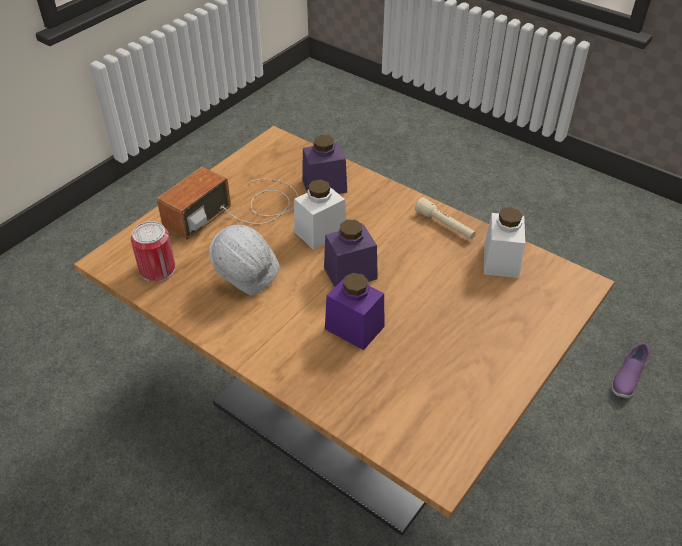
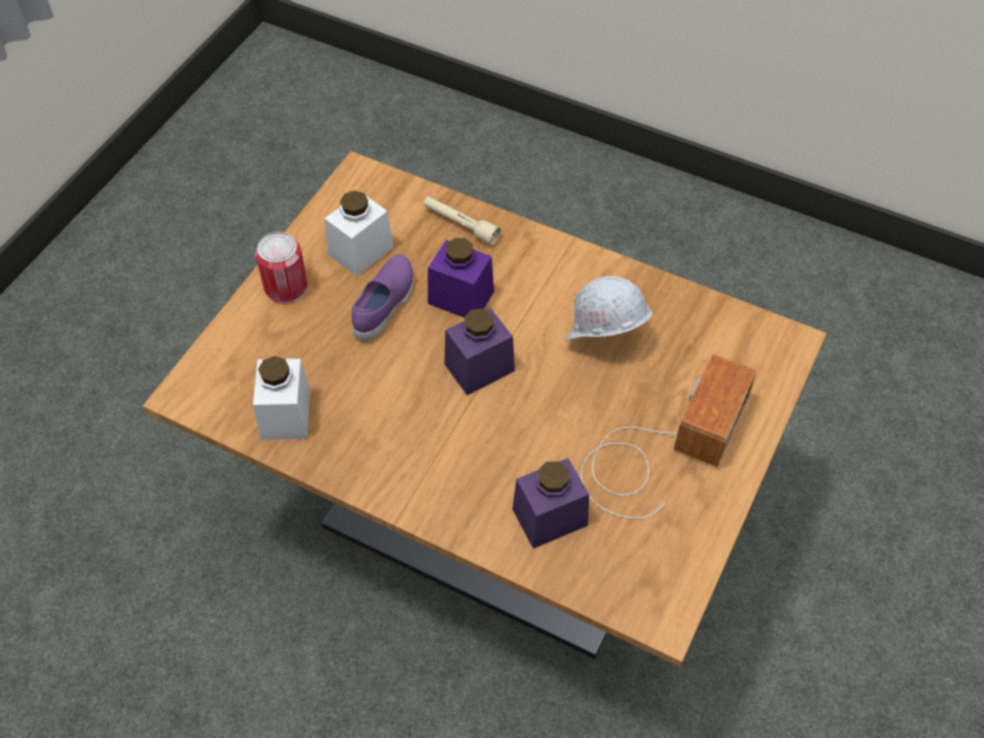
camera: 170 degrees right, 10 degrees up
can [131,221,175,282] -> can moved to [255,232,308,304]
white jar [294,179,346,250] -> white jar moved to [324,191,394,277]
beige flashlight [415,197,476,239] -> beige flashlight moved to [424,196,501,246]
purple shoe [611,343,649,398] -> purple shoe moved to [352,254,414,341]

